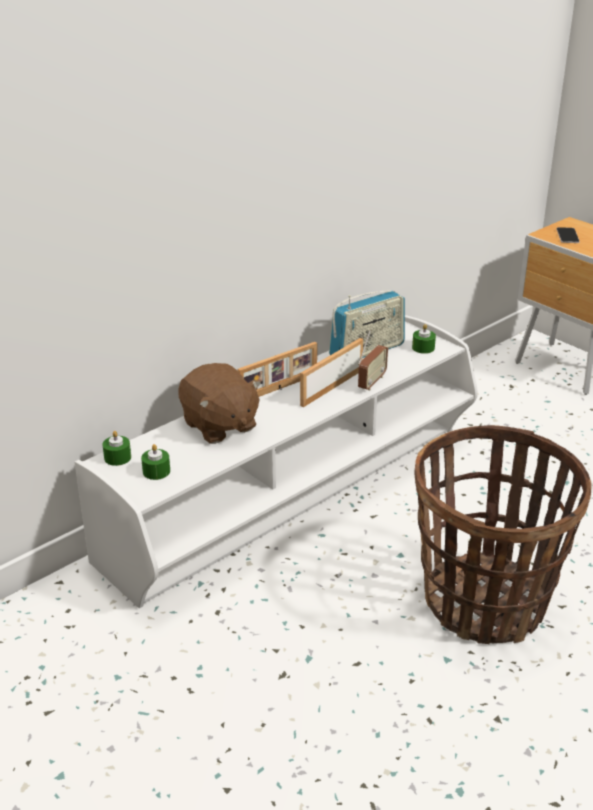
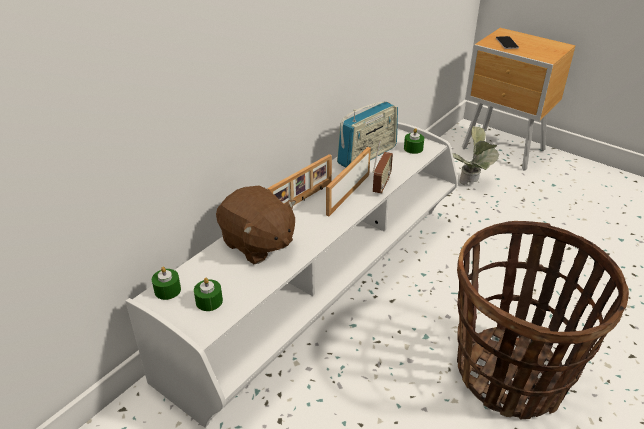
camera: 10 degrees left, 5 degrees up
none -> potted plant [453,126,499,185]

